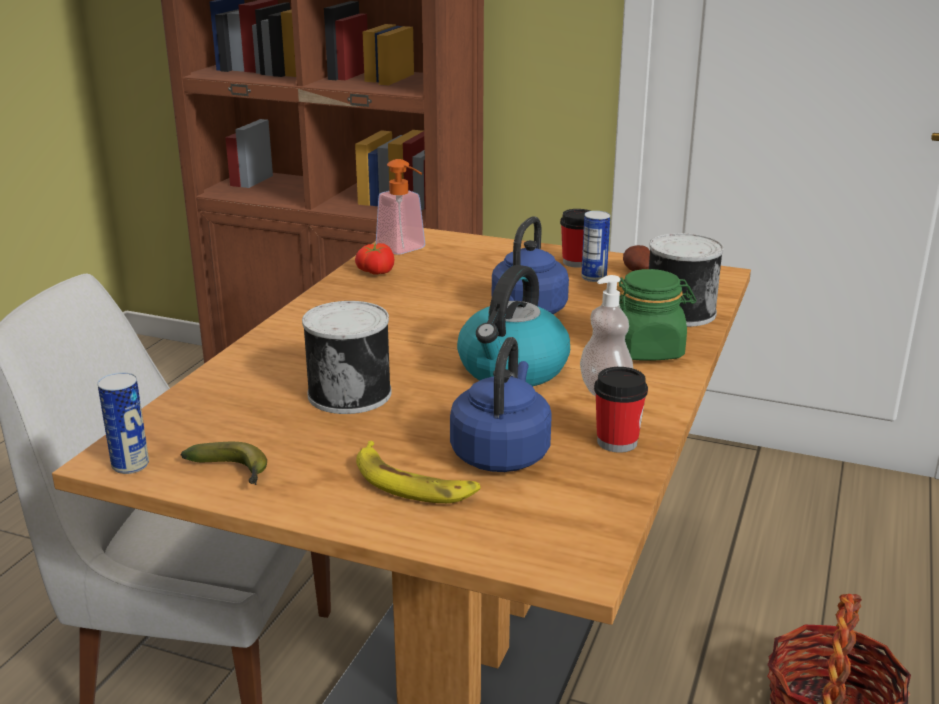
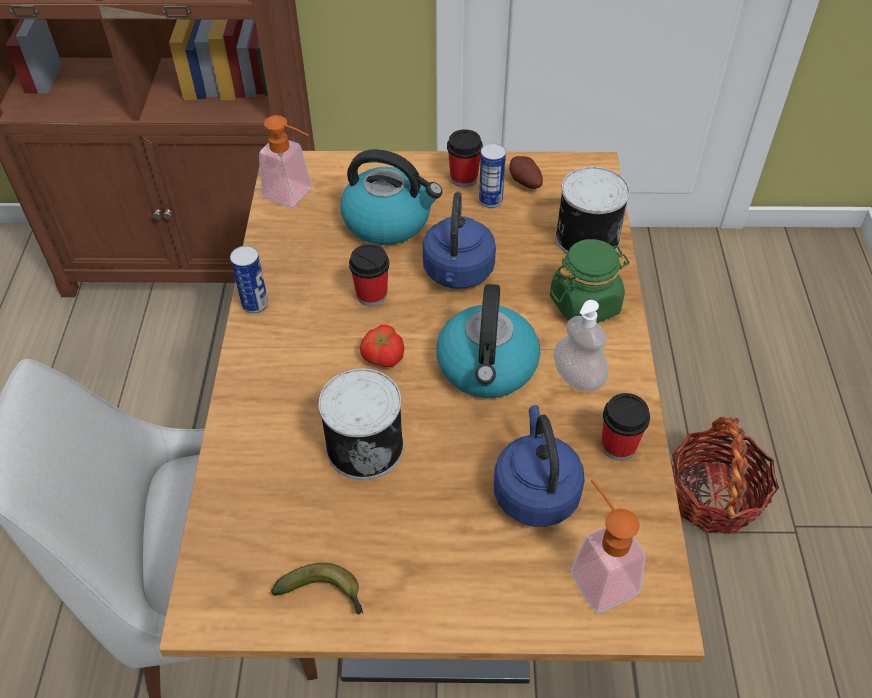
camera: 20 degrees left, 25 degrees up
can [97,372,149,474] -> can moved to [230,246,268,313]
tomato [355,243,395,275] -> tomato moved to [360,325,404,367]
banana [356,441,481,503] -> none
none -> kettle [340,149,443,245]
none -> cup [349,244,389,307]
none -> soap dispenser [571,479,646,612]

